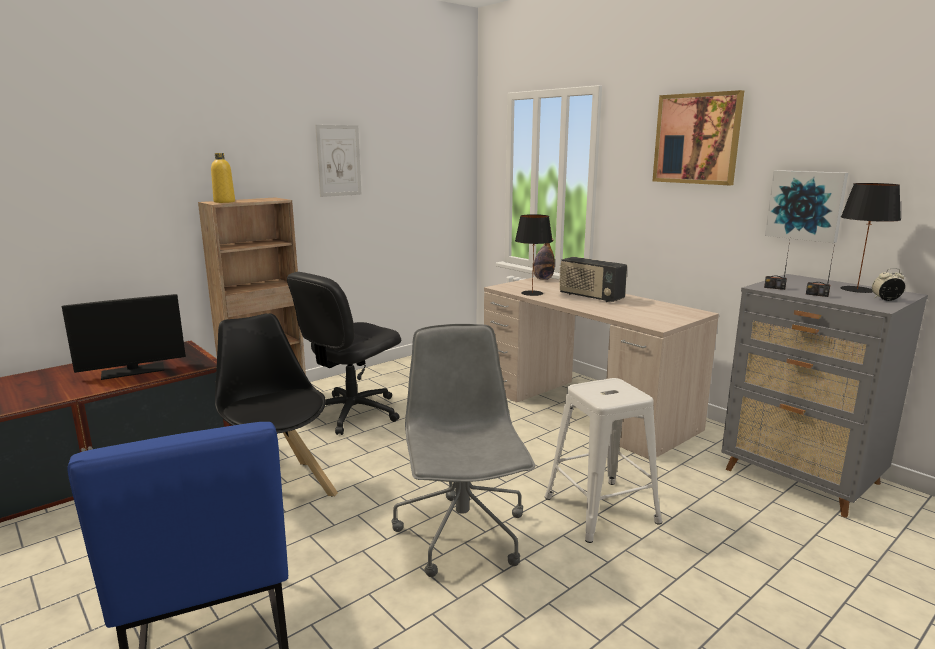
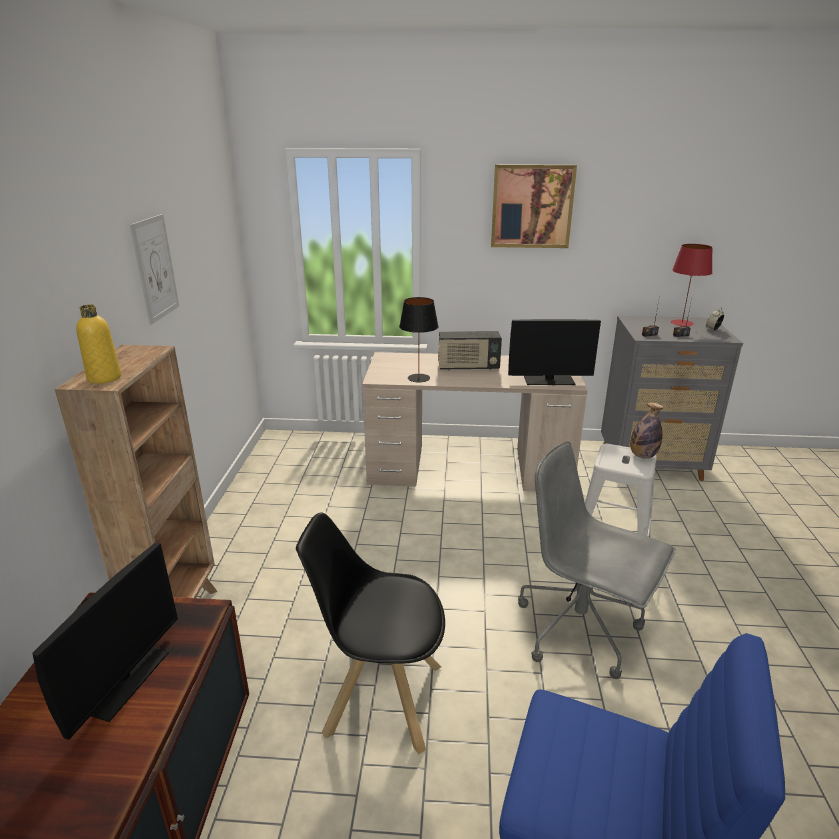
camera: 45 degrees left, 10 degrees up
black office chair [287,272,401,435] -> none
bottle [533,239,555,280] -> bottle moved to [630,402,664,459]
picture [765,170,848,243] -> none
black table lamp [840,183,901,293] -> red table lamp [671,244,713,326]
none -> monitor [508,319,601,385]

